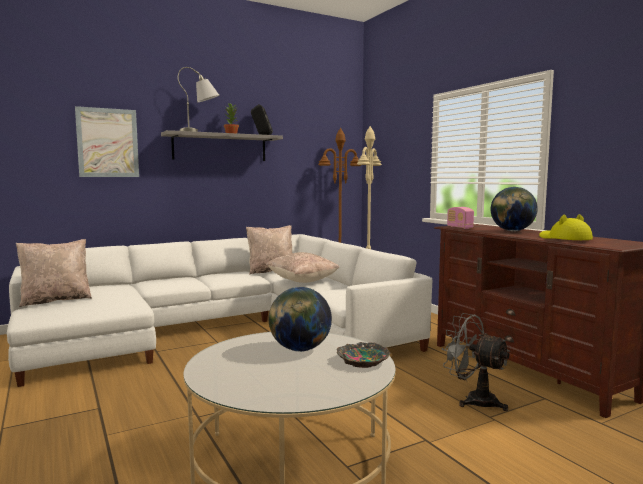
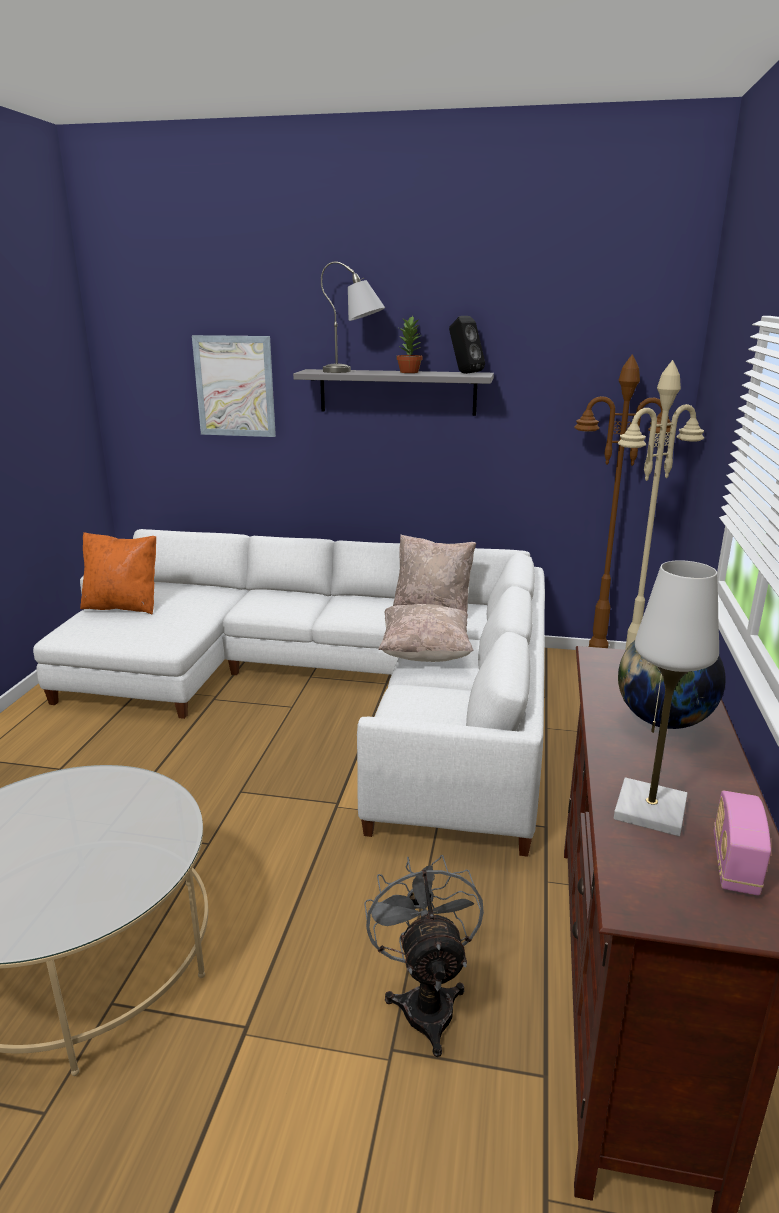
camera: 40 degrees right, 15 degrees up
beige pillow [16,239,92,307] -> orange pillow [80,532,156,615]
globe [269,287,332,352] -> none
bowl [337,342,390,368] -> none
radio [447,207,474,229] -> radio moved to [714,791,771,896]
yellow hat [539,214,593,240] -> white table lamp [614,560,719,836]

